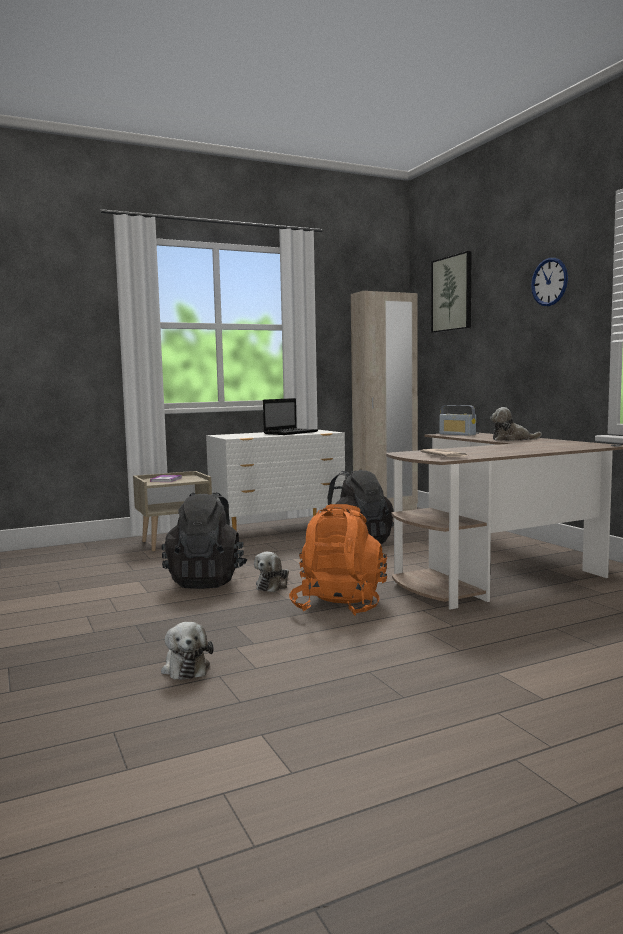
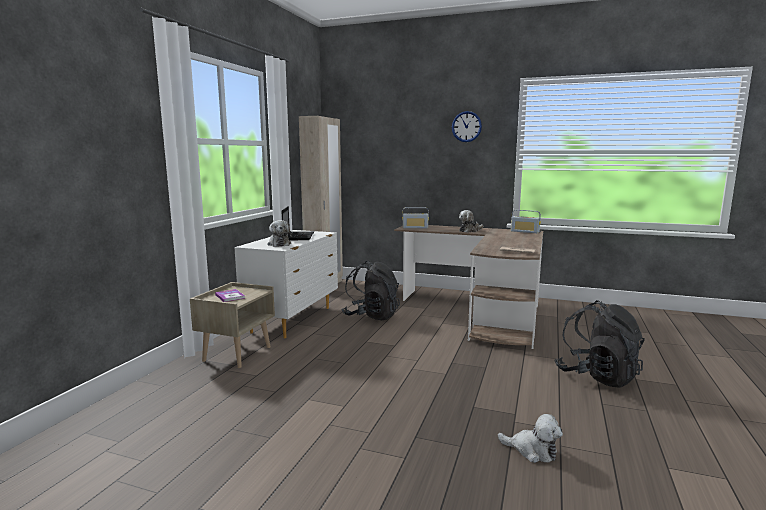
camera: 45 degrees left, 5 degrees up
black backpack [161,492,247,589] -> black backpack moved to [555,300,645,388]
plush toy [254,552,289,592] -> plush toy moved to [267,220,293,247]
orange backpack [289,504,387,616] -> none
picture [431,251,472,333] -> none
none -> radio [511,210,541,233]

